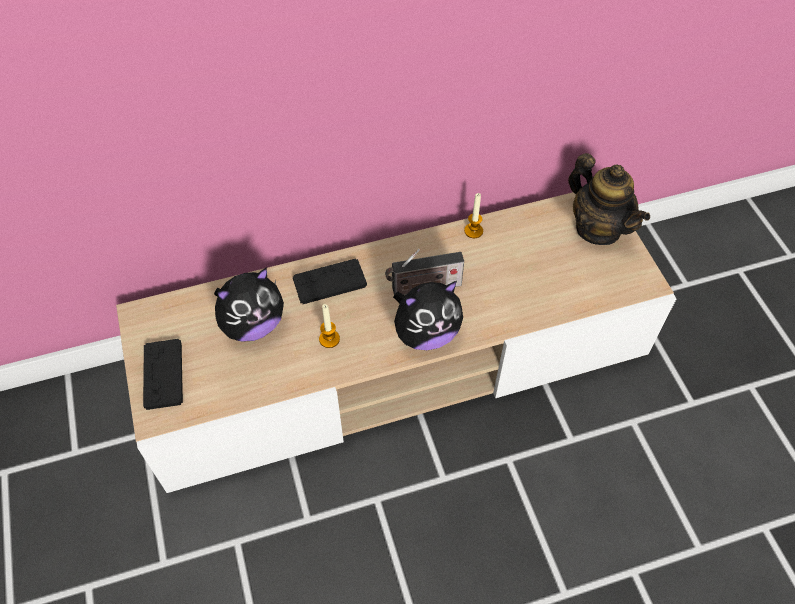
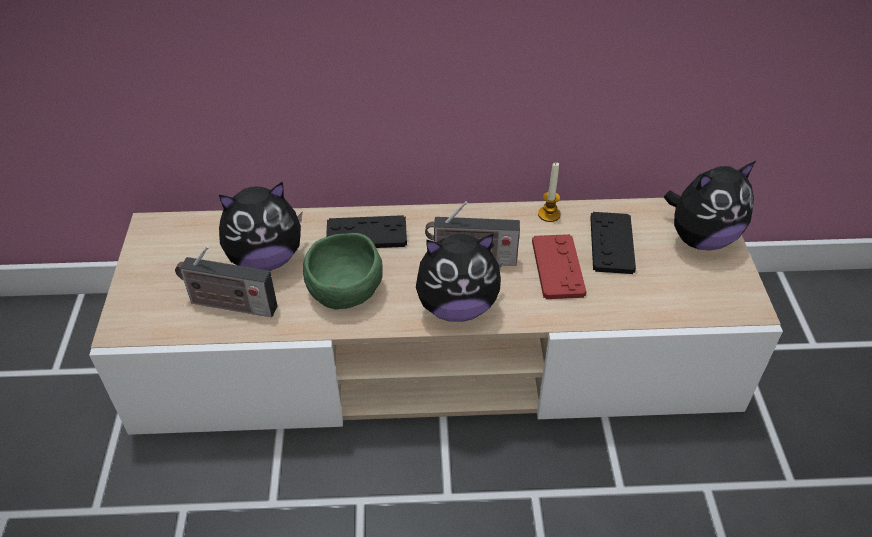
camera: 15 degrees right, 10 degrees down
black game controller [143,339,183,410] -> black game controller moved to [590,212,636,274]
candle [319,304,340,348] -> green bowl [303,233,383,310]
teapot [568,153,650,245] -> plush toy [664,161,756,251]
none -> radio [175,246,277,317]
none -> red game controller [532,234,587,299]

